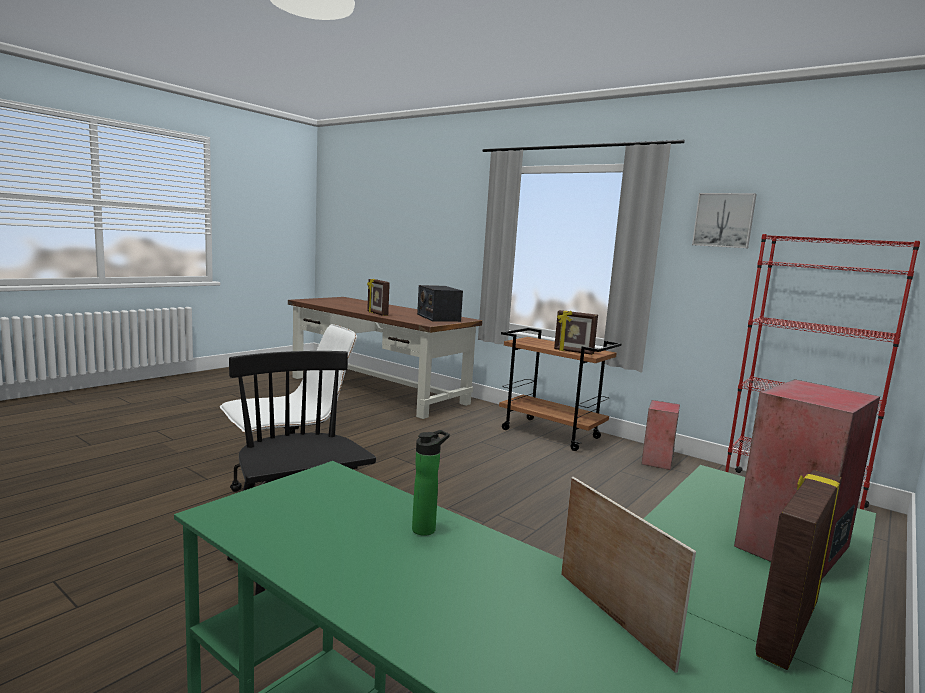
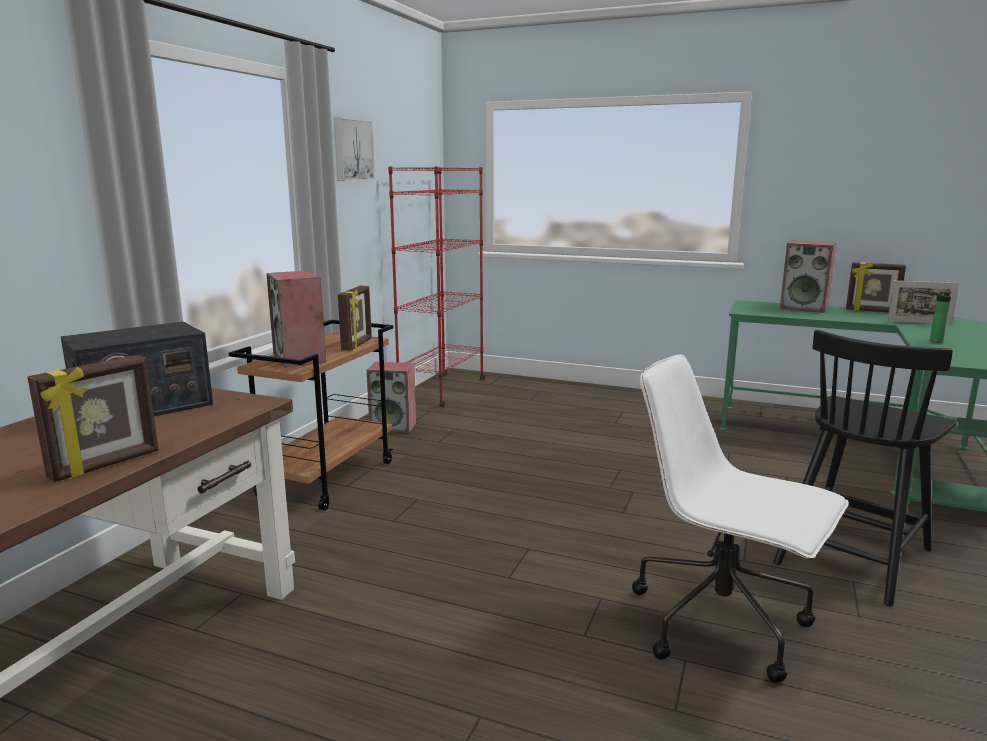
camera: 105 degrees left, 5 degrees up
picture frame [561,477,696,673] -> picture frame turned 120 degrees counterclockwise [887,281,959,324]
none -> speaker [266,271,326,367]

